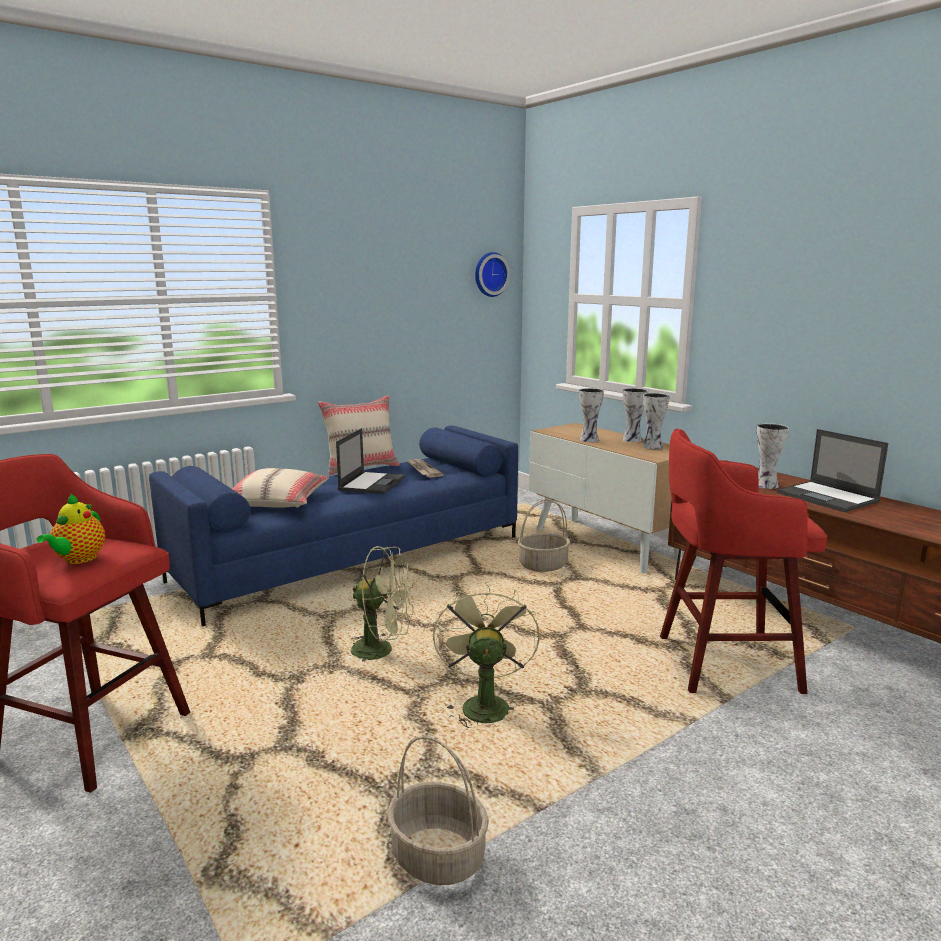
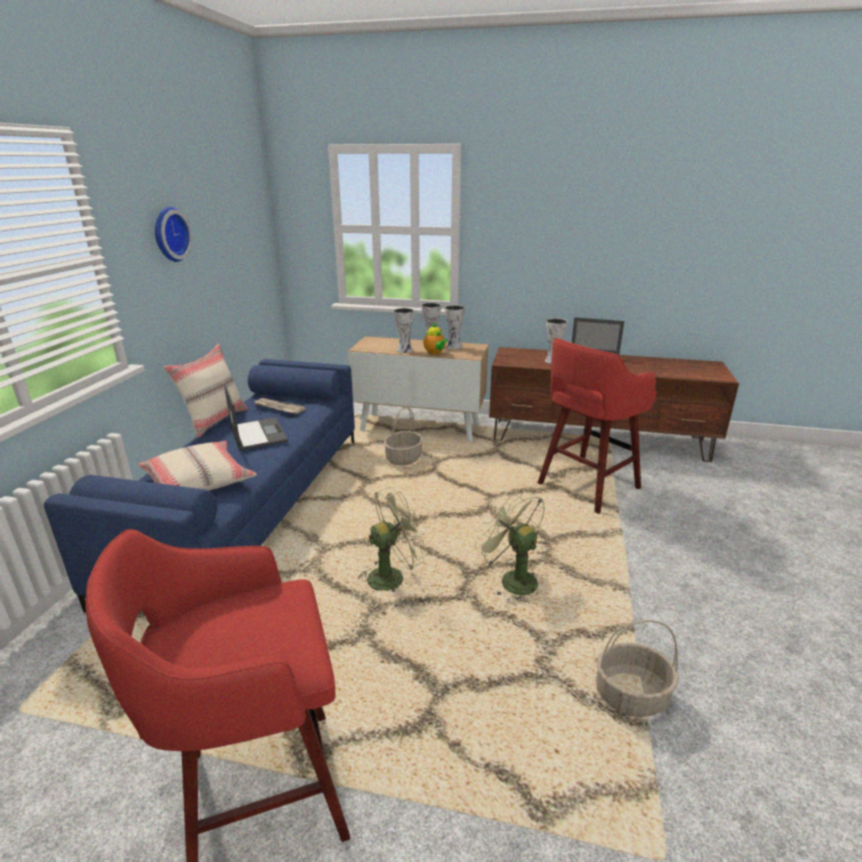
camera: 40 degrees left, 10 degrees up
teapot [37,494,105,564] -> teapot moved to [423,322,448,355]
wall clock [475,252,510,297] -> wall clock moved to [155,207,193,262]

